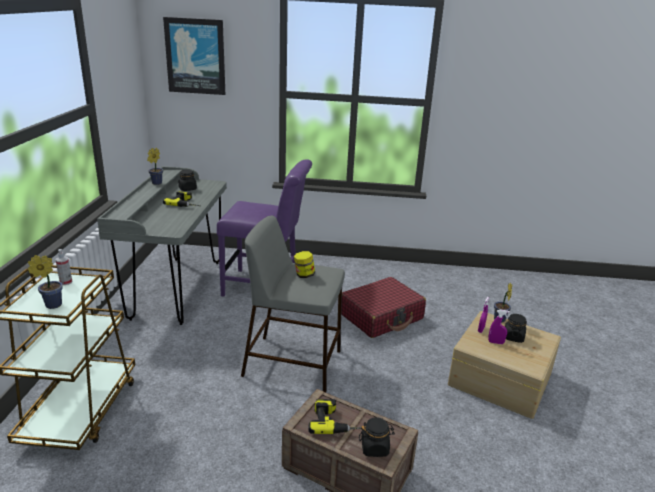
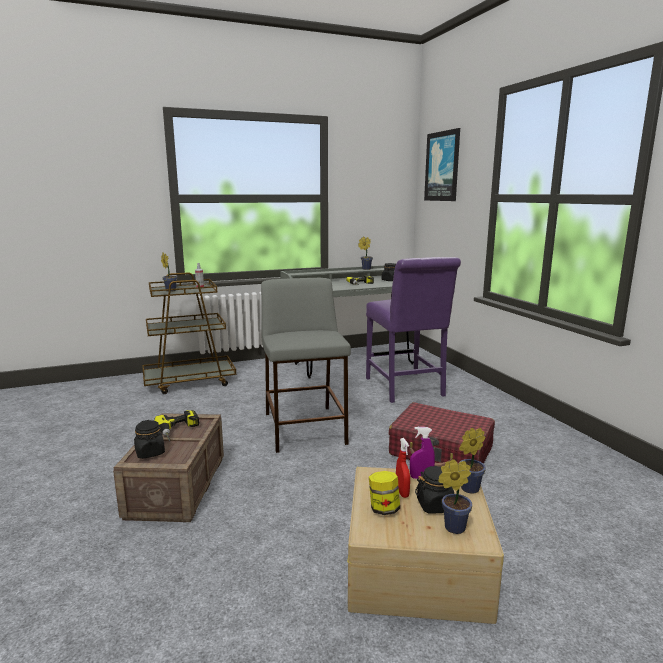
camera: 65 degrees right, 10 degrees down
jar [294,251,315,278] -> jar moved to [369,471,400,515]
purple spray bottle [488,310,510,344] -> red spray bottle [396,438,410,498]
none -> potted plant [438,459,472,534]

